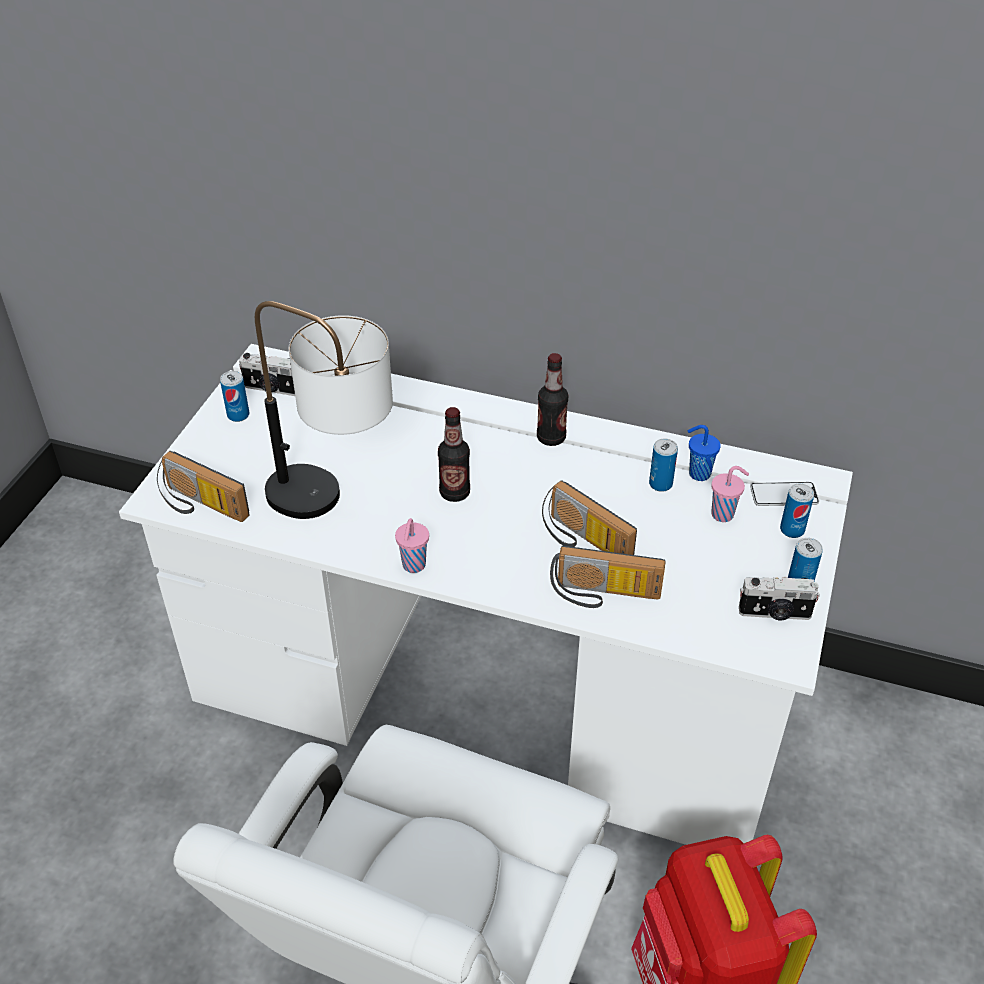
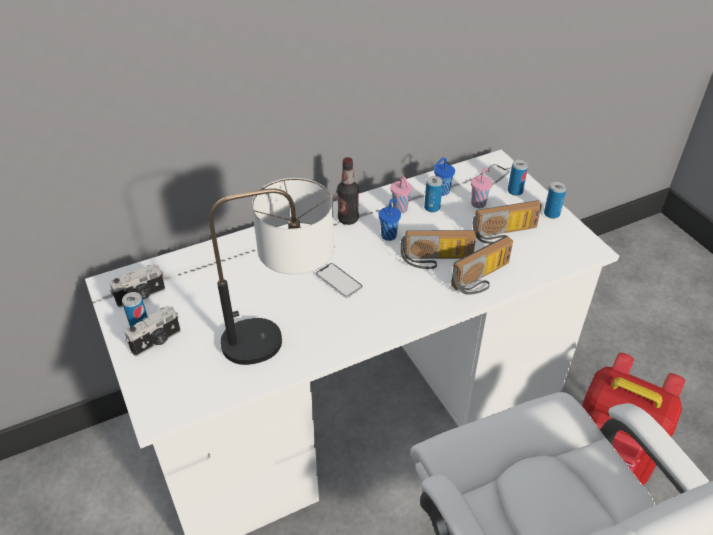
camera: 45 degrees left, 0 degrees up
radio [157,451,250,522] -> radio moved to [473,200,542,244]
pink cup [395,518,429,573] -> pink cup moved to [391,176,412,214]
bottle [438,407,470,502] -> phone [316,263,363,298]
camera [739,577,820,621] -> camera moved to [125,306,181,357]
none -> blue cup [379,199,401,241]

